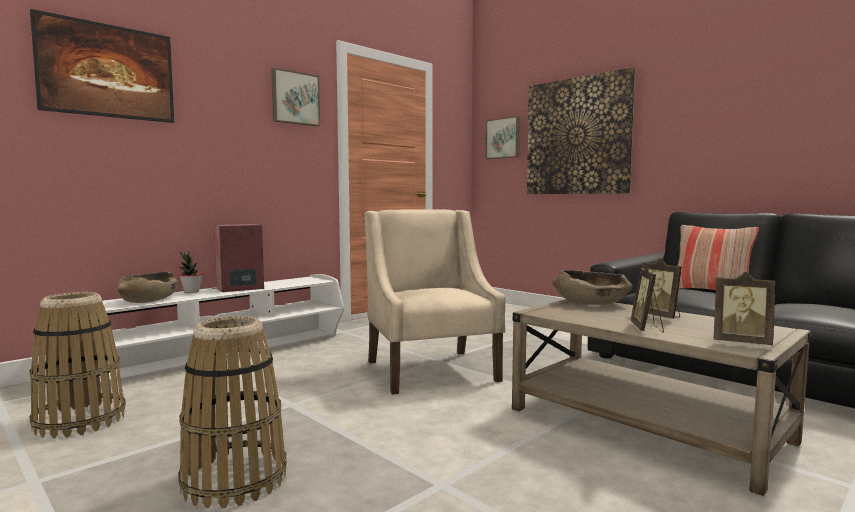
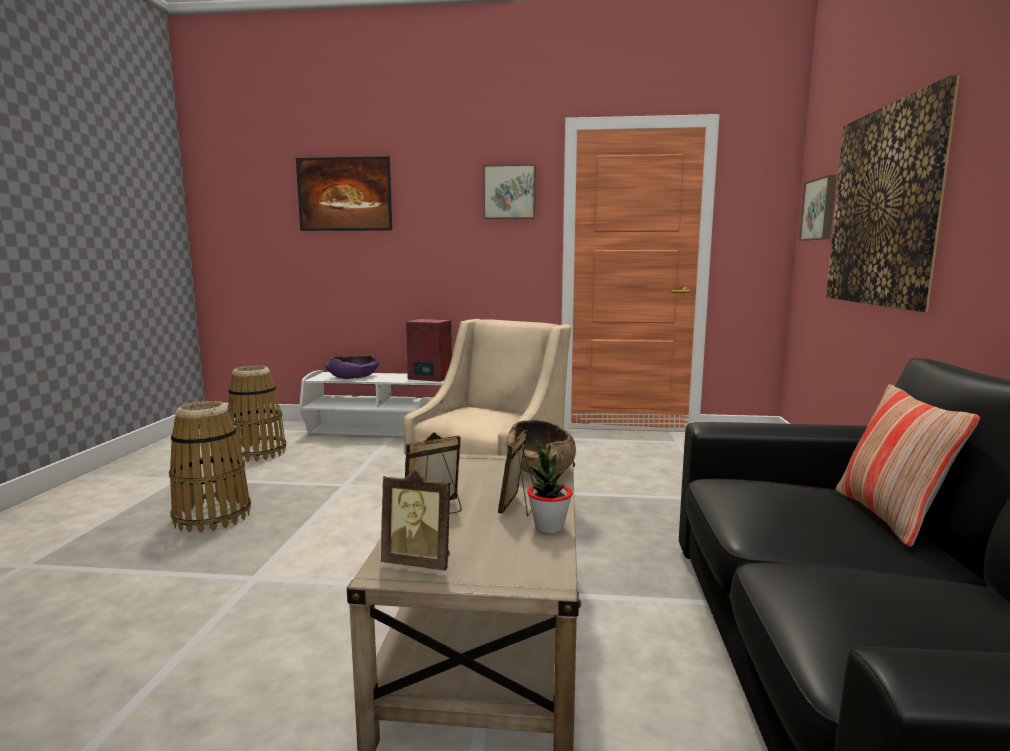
camera: 50 degrees right, 5 degrees up
brown bowl [118,271,178,303] -> purple bowl [325,355,379,379]
potted plant [179,251,203,293] -> potted plant moved to [527,440,573,534]
picture frame [714,272,775,345] -> picture frame turned 60 degrees counterclockwise [381,470,450,570]

